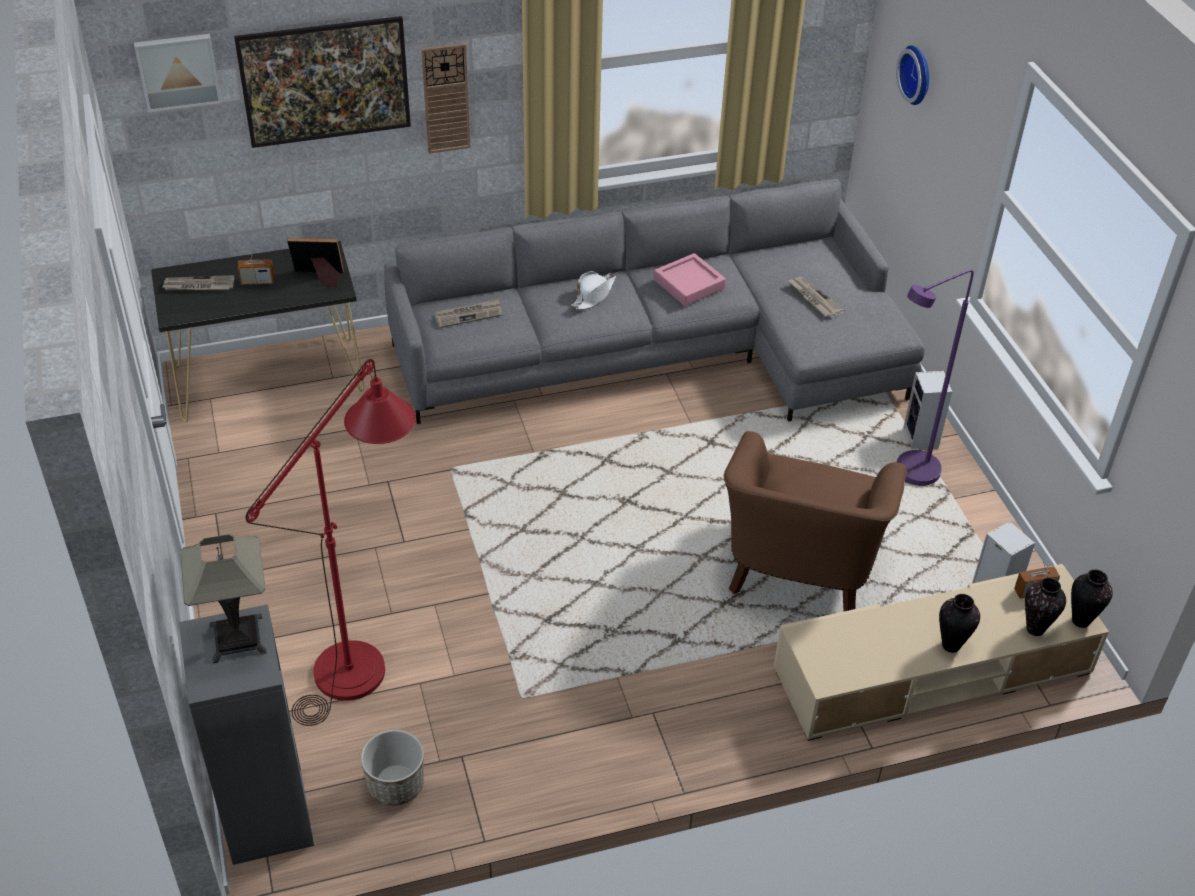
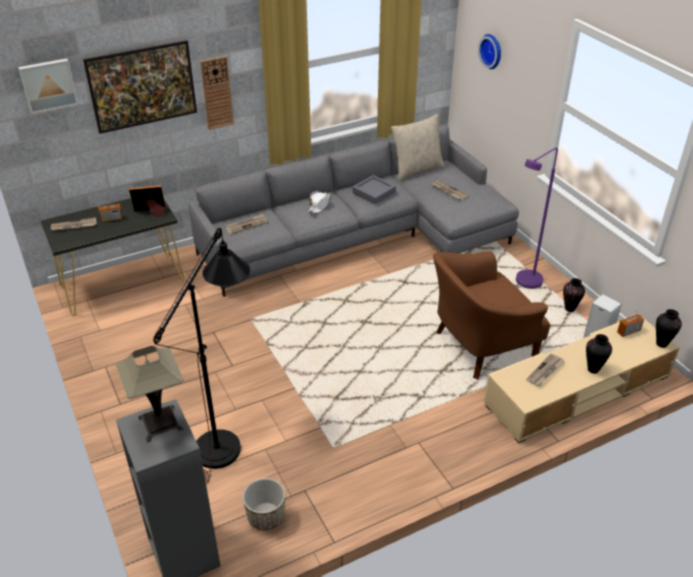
camera: 10 degrees left, 5 degrees down
red floor lamp [246,359,416,726] -> black floor lamp [153,228,250,485]
pink tray [654,253,726,306] -> grey tray [352,175,396,204]
brown armchair [724,431,907,611] -> brown armchair turned 60 degrees clockwise [433,251,550,379]
speaker [903,371,952,449] -> none
vase [1025,577,1066,636] -> vase moved to [563,278,585,312]
none -> beige pillow [391,114,445,180]
none -> newspaper [526,353,565,386]

